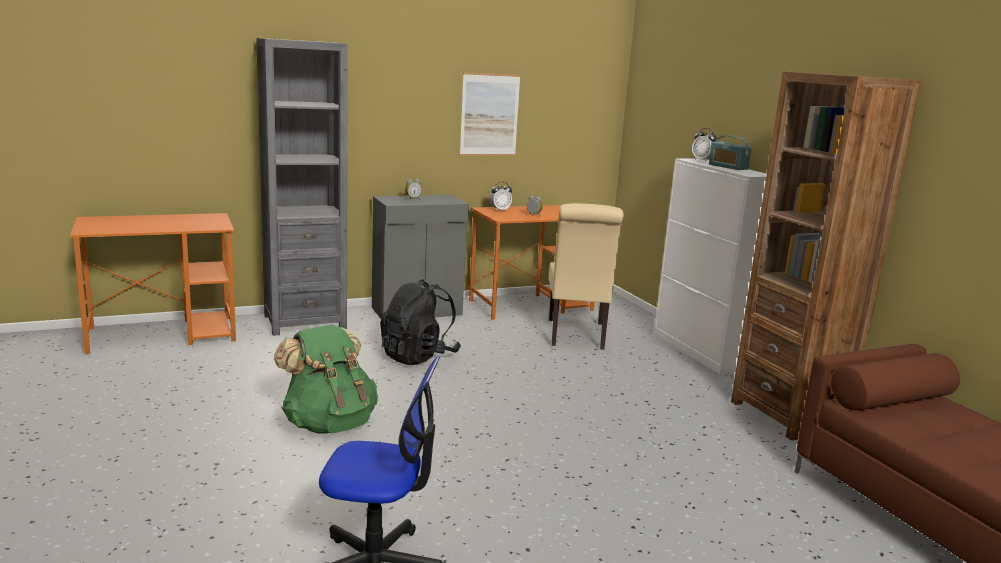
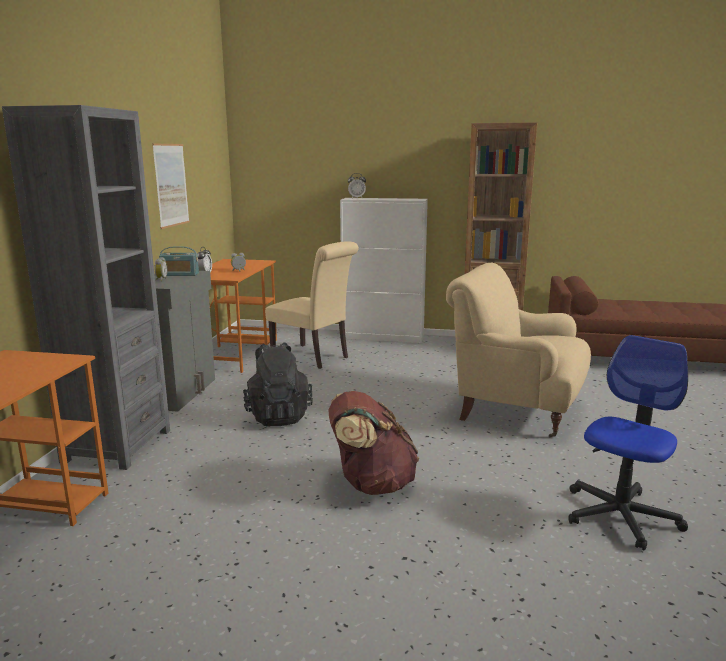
camera: 55 degrees left, 0 degrees up
green backpack [274,324,378,434] -> brown backpack [328,391,419,495]
radio [709,135,752,170] -> radio moved to [159,246,199,276]
none -> beige armchair [446,263,591,438]

